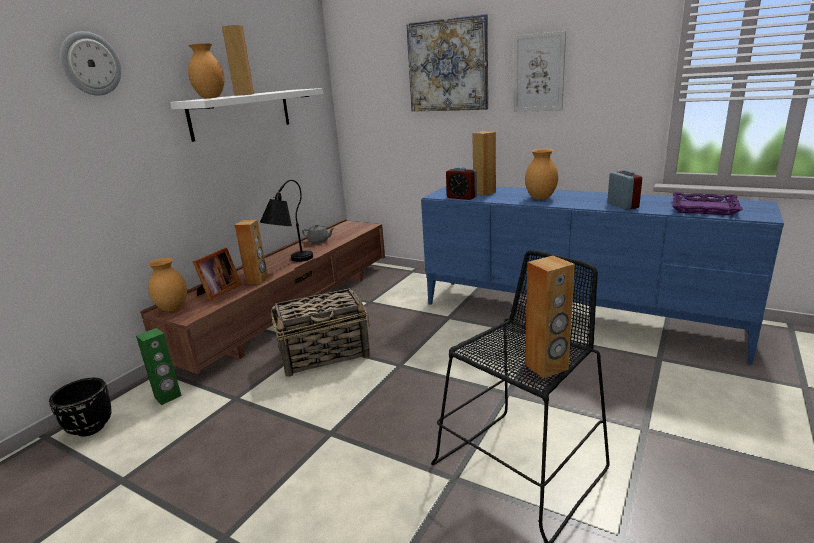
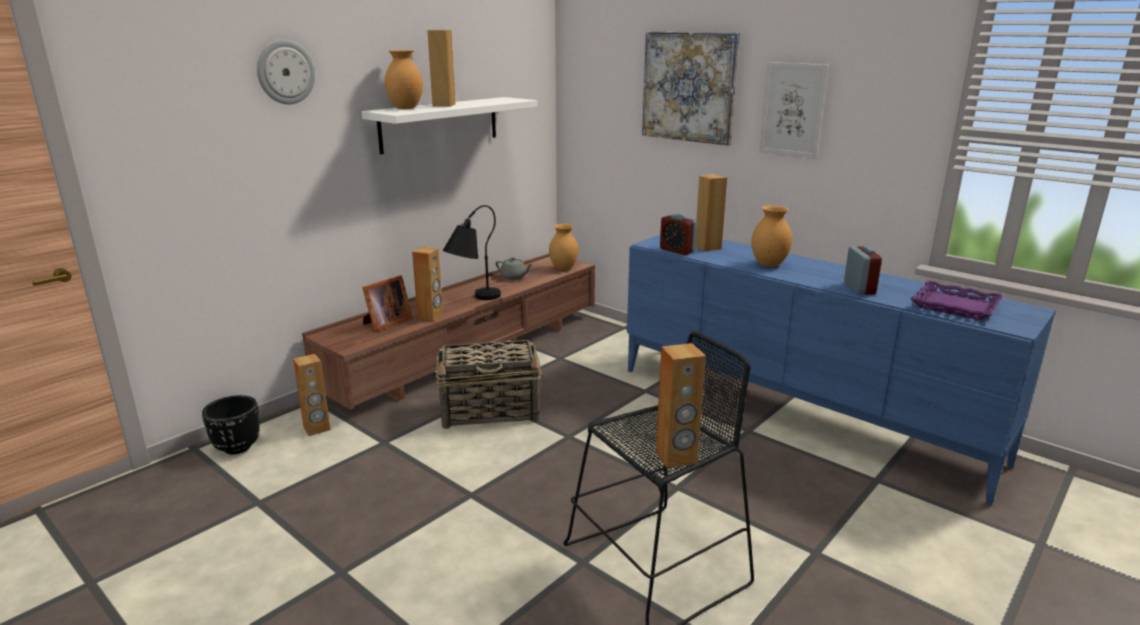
camera: 10 degrees right, 0 degrees up
green speaker [136,328,181,405] -> brown speaker [293,354,331,436]
brown vase [148,258,187,312] -> brown vase moved to [549,224,578,270]

